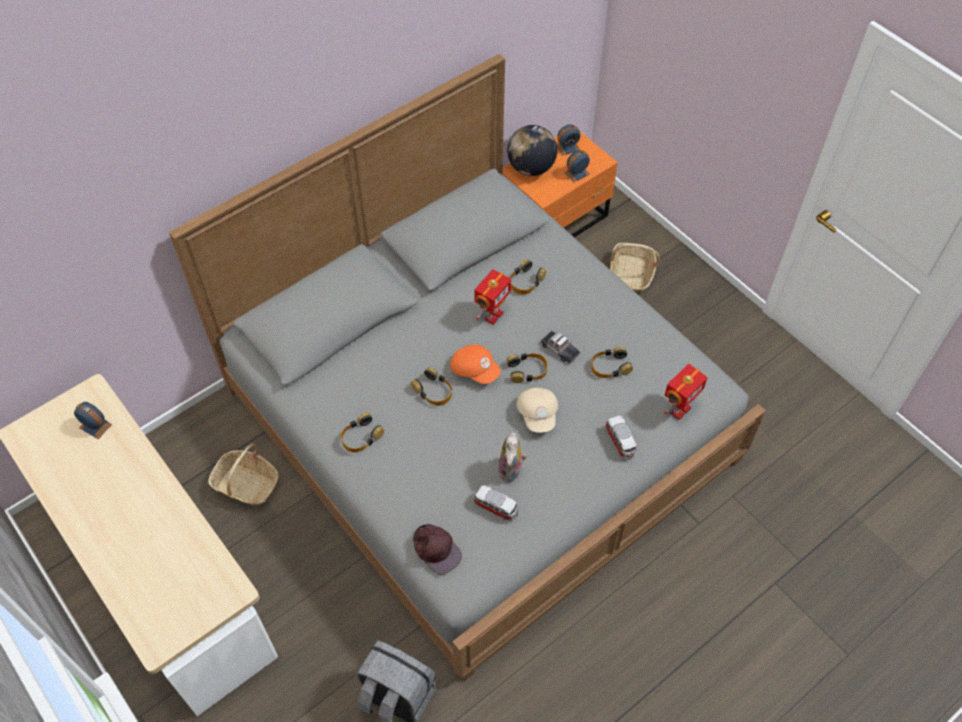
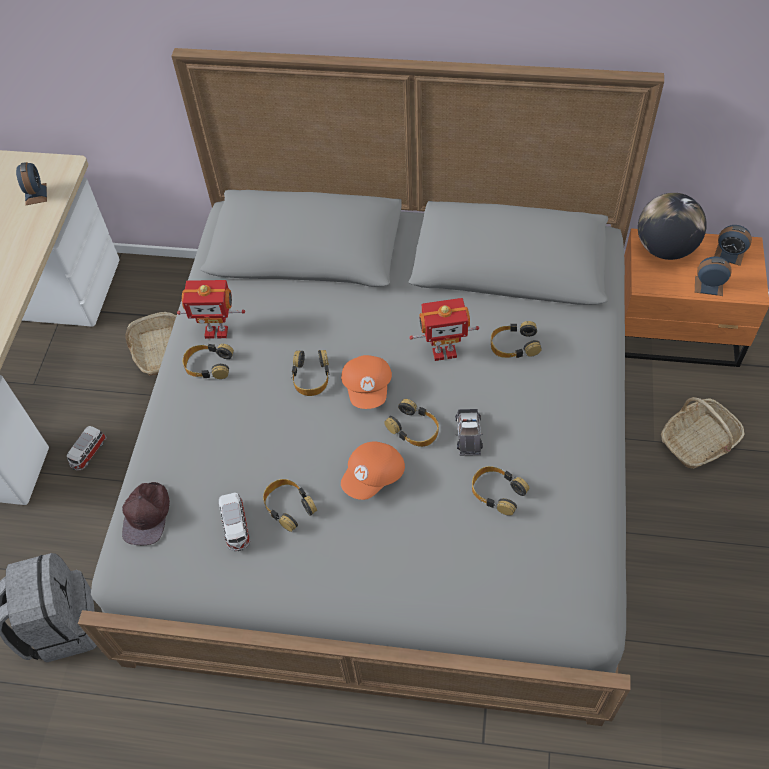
camera: 50 degrees right, 0 degrees up
plush toy [498,432,527,482] -> headphones [263,479,317,532]
beige cap [517,387,558,433] -> orange cap [341,441,405,500]
toy car [605,416,637,459] -> toy car moved to [67,426,107,470]
toy robot [664,364,708,420] -> toy robot moved to [177,280,245,339]

